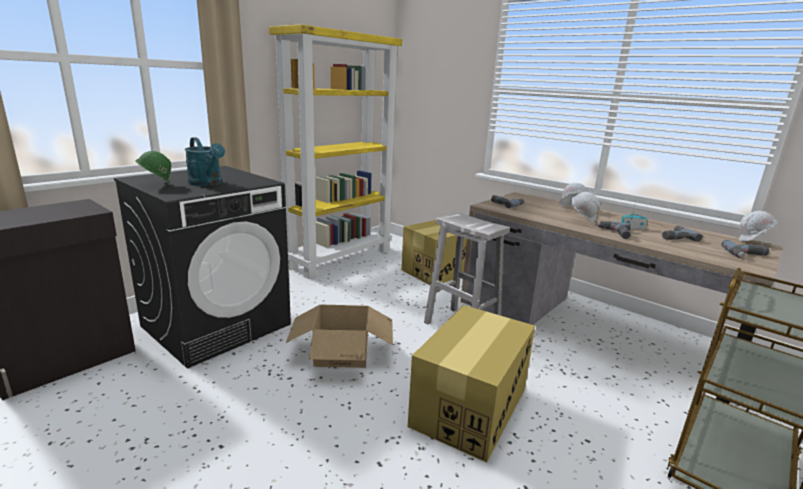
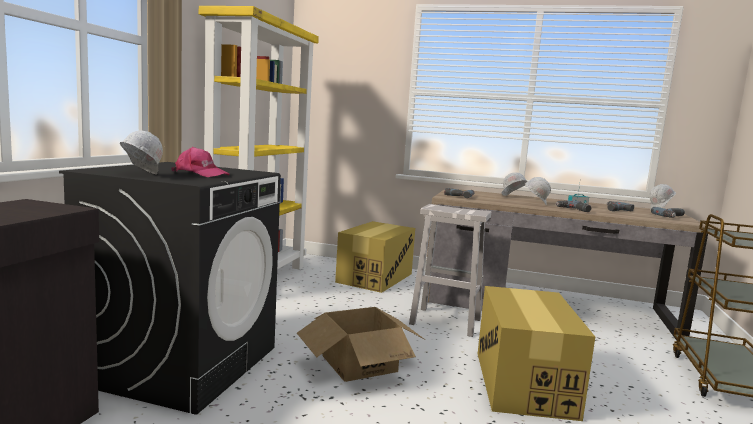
camera: 25 degrees left, 10 degrees down
green hard hat [135,151,171,184] -> white hard hat [120,130,163,175]
turquoise watering can [185,137,225,186] -> pink cap [171,147,229,177]

